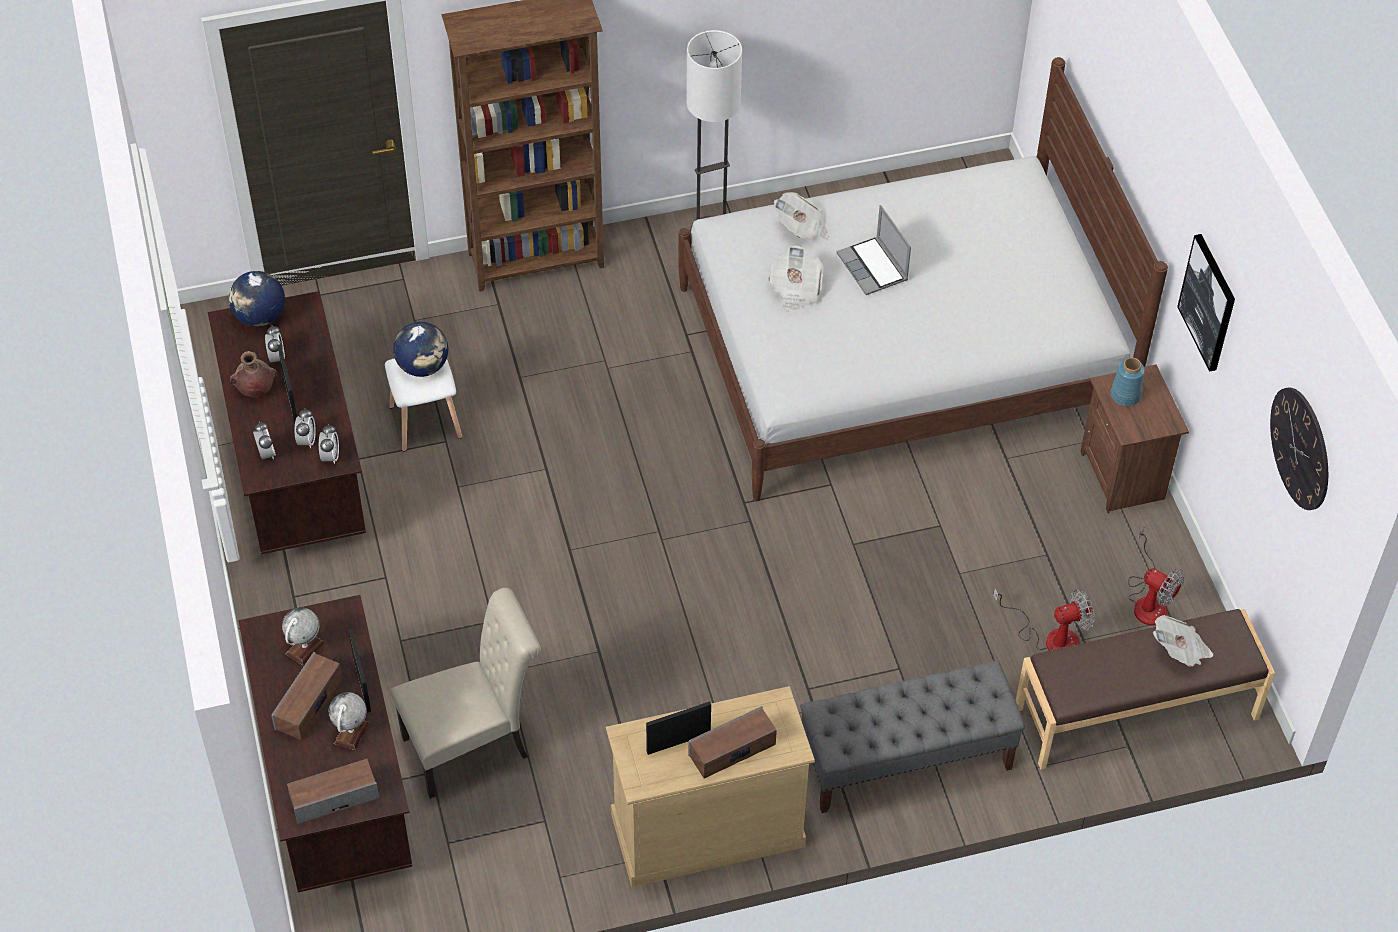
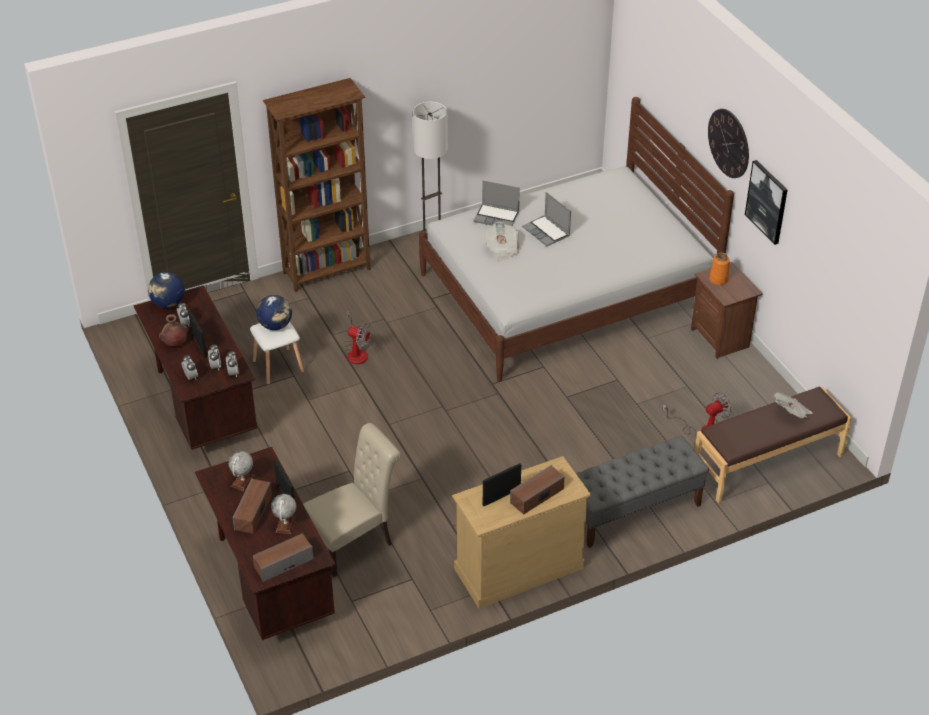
camera: 10 degrees left, 10 degrees down
newspaper [774,192,829,240] -> laptop [473,180,520,226]
blue vase [1111,358,1145,406] -> orange vase [709,253,730,285]
fan [1128,526,1184,626] -> fan moved to [343,310,371,364]
wall clock [1270,388,1328,510] -> wall clock moved to [708,109,749,178]

